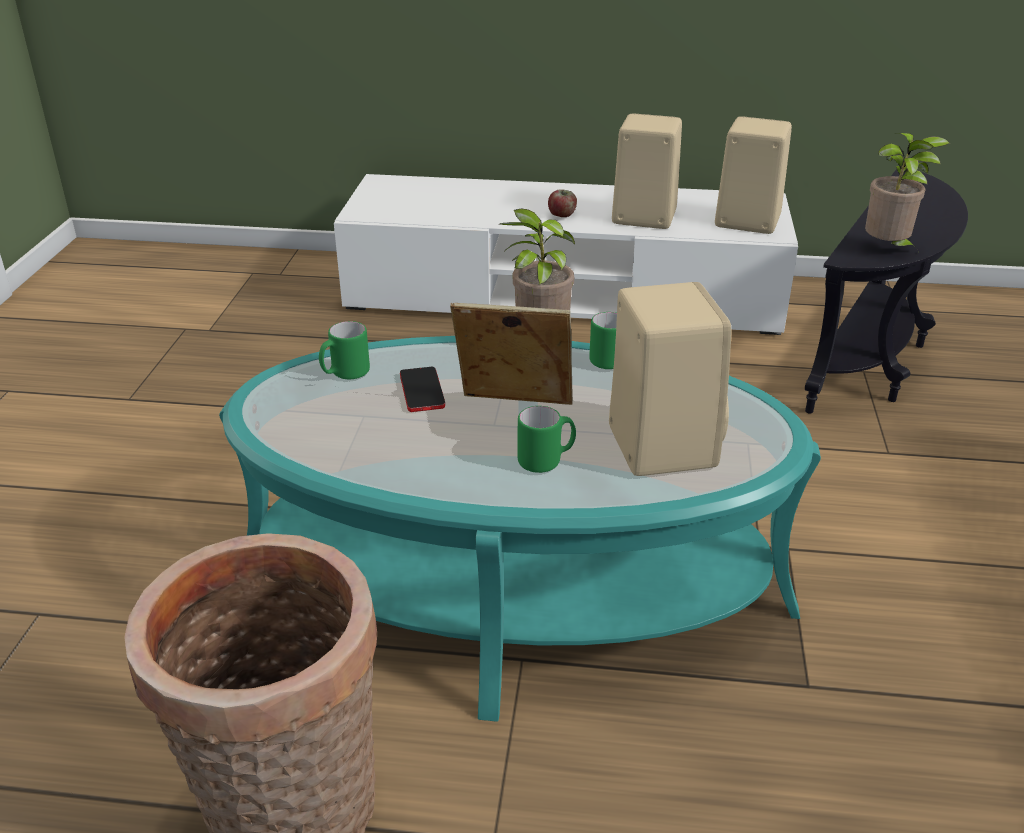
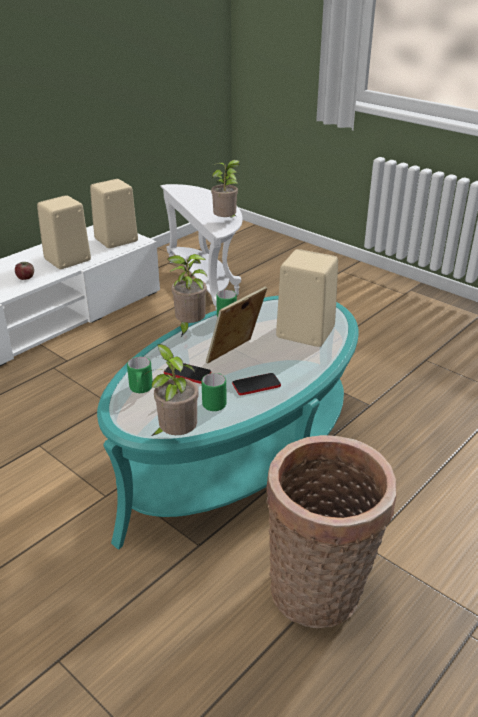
camera: 55 degrees left, 0 degrees up
green mug [518,406,576,473] -> green mug moved to [201,373,227,411]
black side table [805,169,968,414] -> white side table [160,184,242,310]
none -> potted plant [144,344,199,436]
none -> phone [232,373,281,395]

